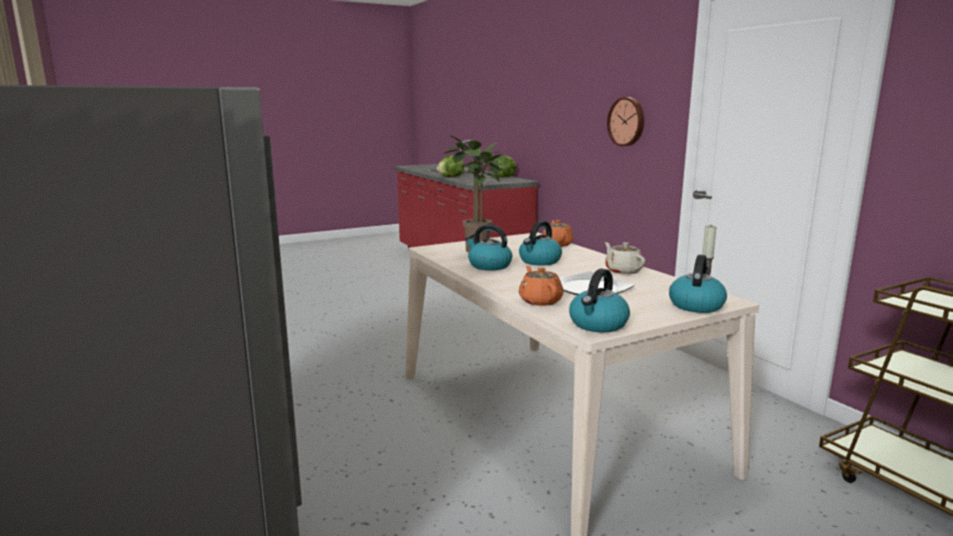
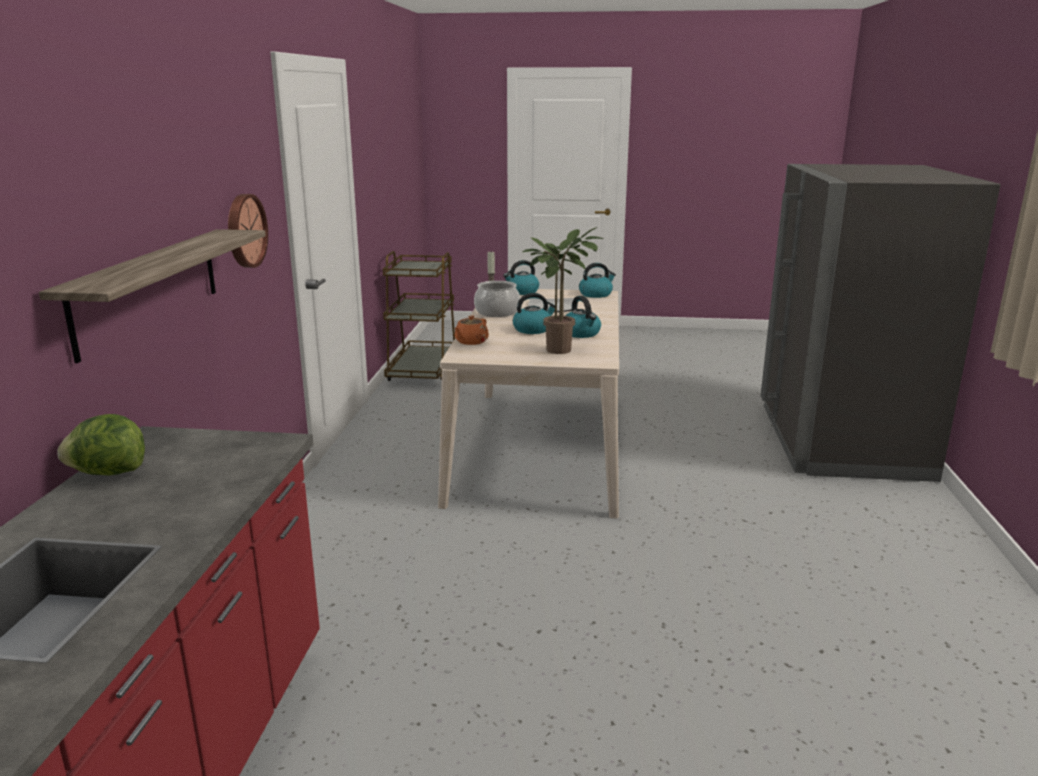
camera: 145 degrees left, 5 degrees up
lettuce [437,155,464,177] -> none
orange teapot [519,266,563,306] -> none
beige teapot [605,242,645,274] -> cooking pot [474,281,520,317]
none -> shelf [39,229,266,363]

